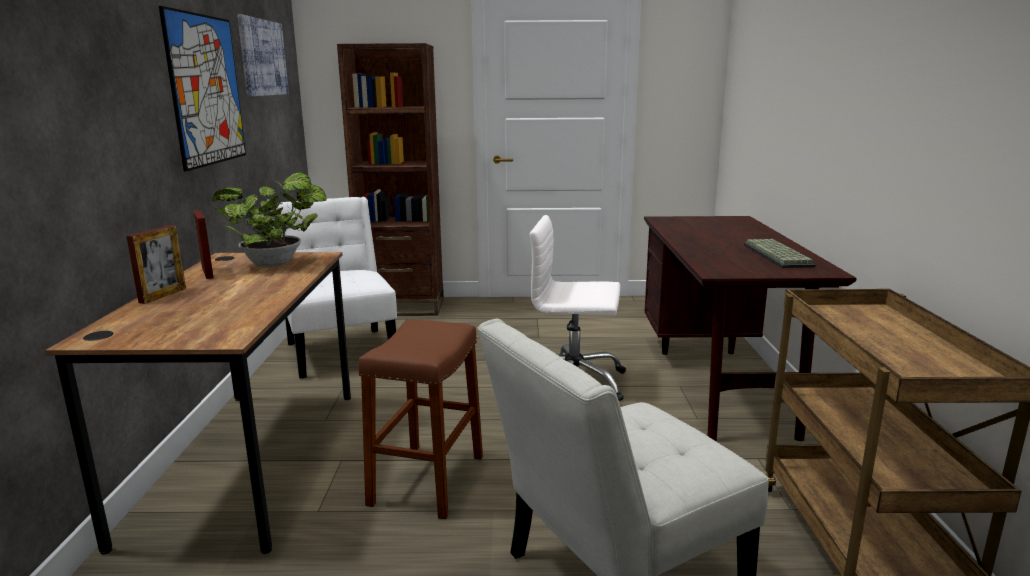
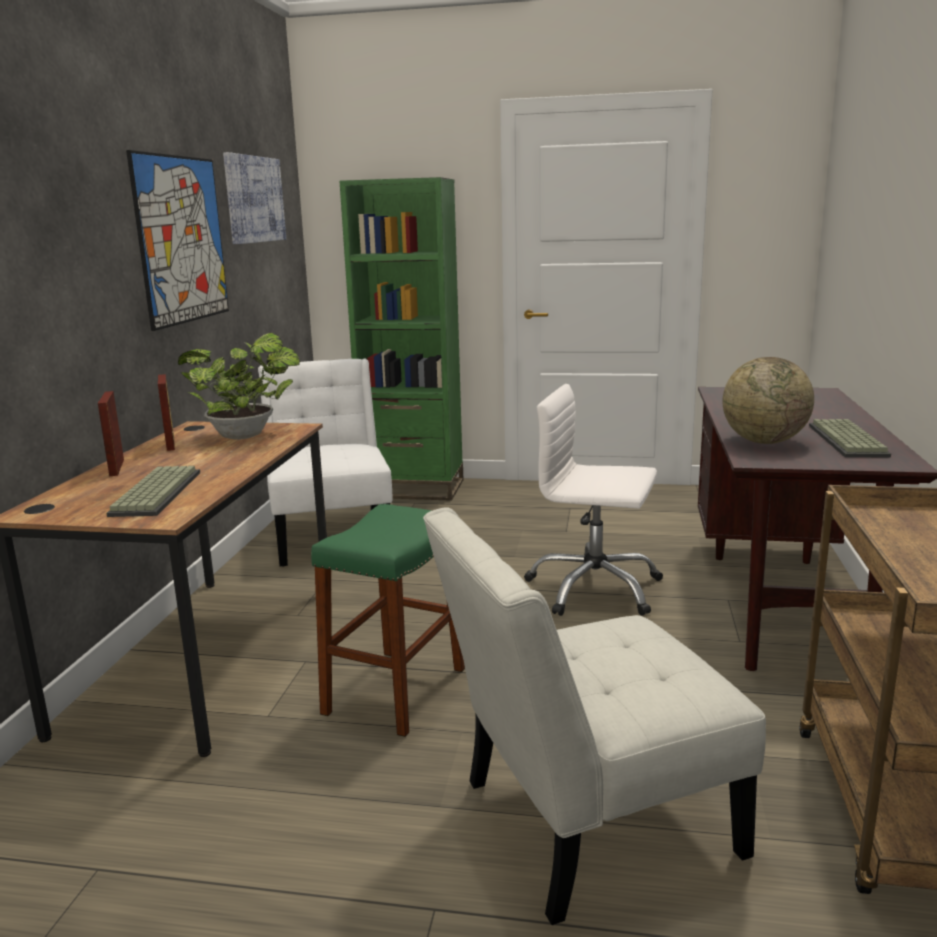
camera: 10 degrees right, 0 degrees up
picture frame [127,225,186,304] -> picture frame turned 135 degrees clockwise [98,391,124,476]
brown bookcase [337,43,444,316] -> green bookcase [339,177,463,501]
brown stool [358,319,483,519] -> green stool [311,504,465,737]
none -> keyboard [107,466,200,517]
none -> globe [722,357,814,444]

